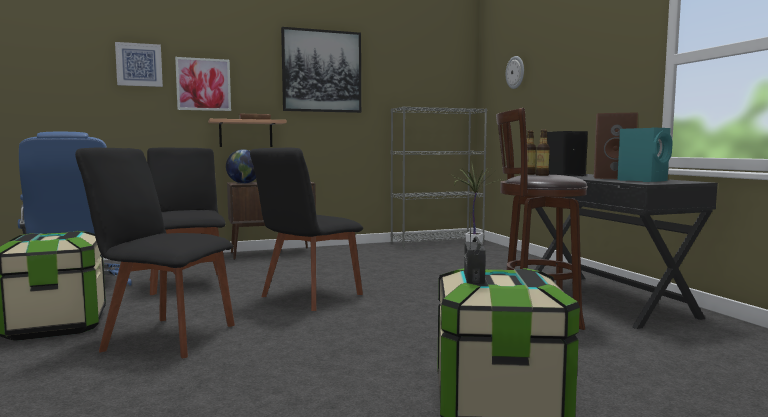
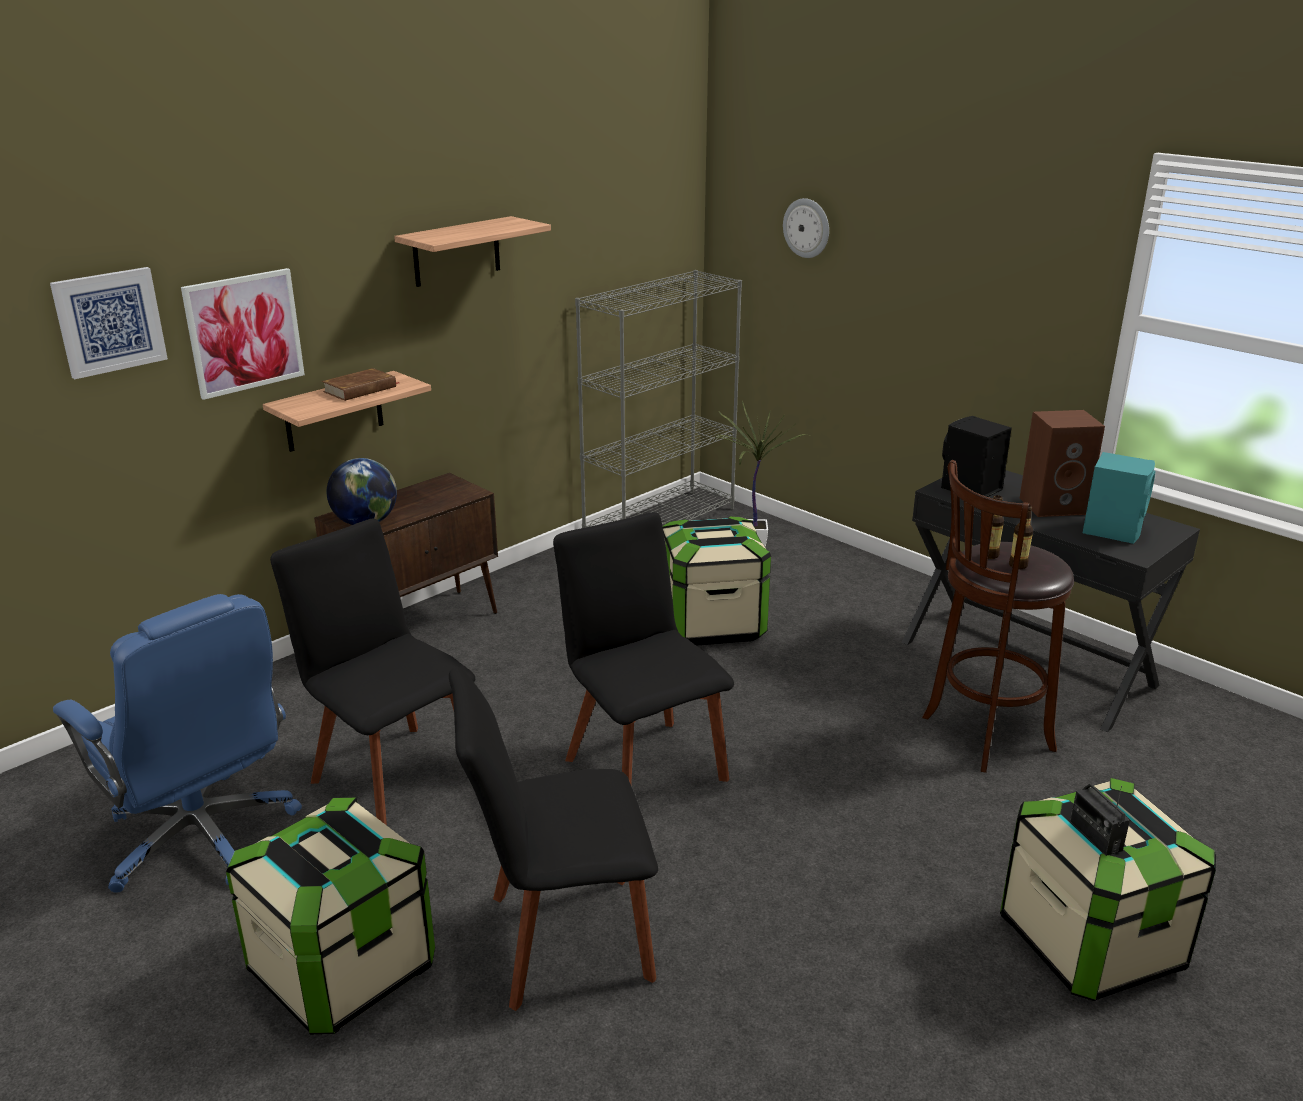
camera: 25 degrees left, 20 degrees up
black chair [250,148,363,311] -> black chair turned 135 degrees clockwise [553,512,734,784]
picture [281,27,361,113] -> shelf [394,216,551,287]
none -> storage box [662,516,771,646]

